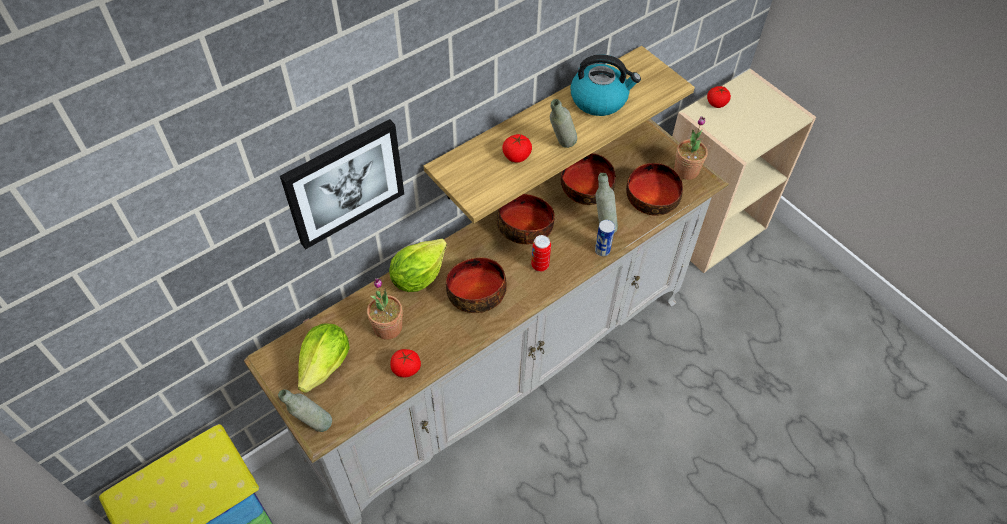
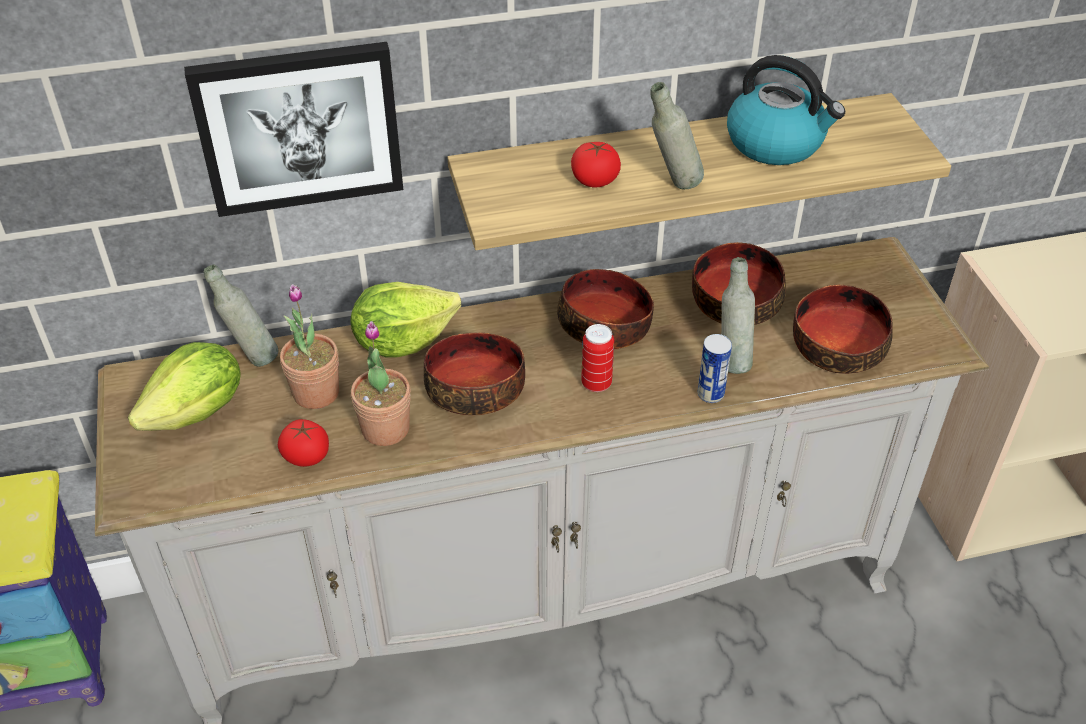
camera: 25 degrees right, 10 degrees down
grey bottle [278,389,332,432] -> grey bottle moved to [204,264,278,367]
potted plant [674,116,708,180] -> potted plant moved to [351,321,410,446]
tomato [707,86,731,108] -> none

